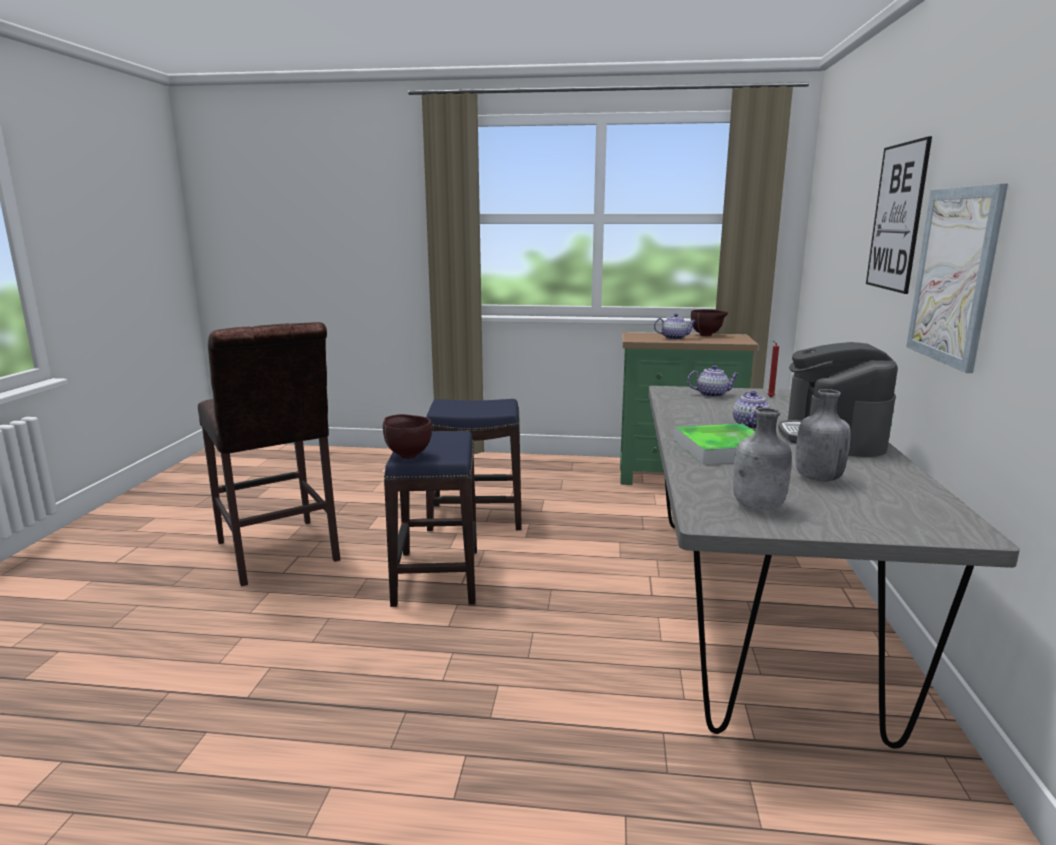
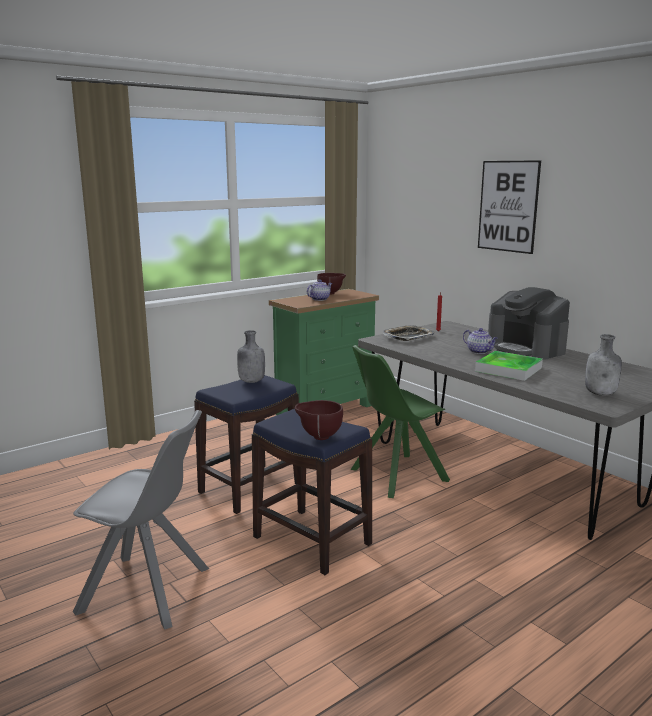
camera: 45 degrees left, 0 degrees up
brown stool [198,322,340,587] -> grey chair [73,410,209,630]
teapot [687,365,739,397] -> tray [383,325,434,341]
grey bottle [795,389,851,482] -> grey bottle moved to [237,330,265,383]
picture [906,183,1008,373] -> none
none -> green chair [350,345,450,498]

